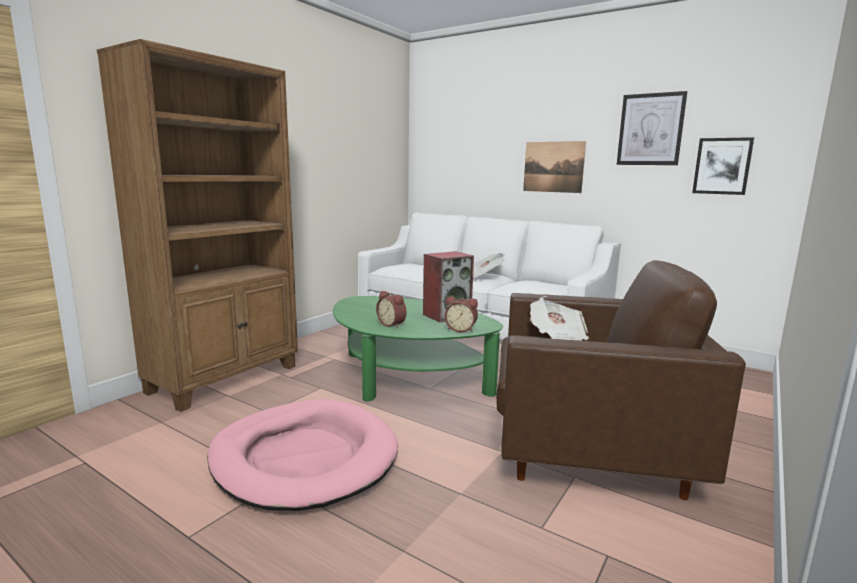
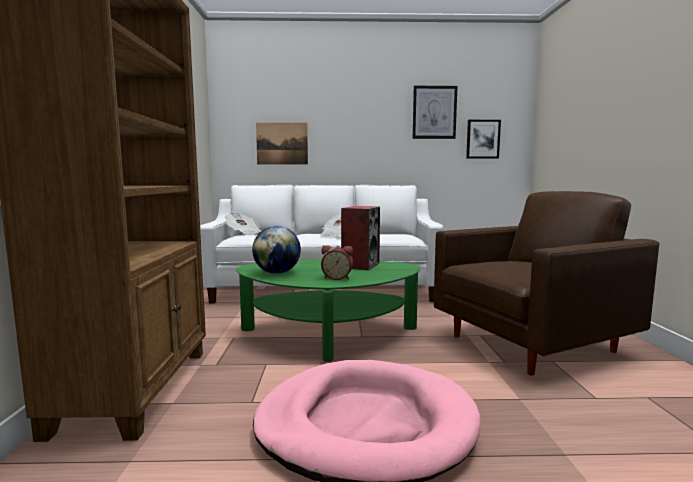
camera: 35 degrees left, 5 degrees down
alarm clock [445,296,478,332] -> none
picture [523,141,586,193] -> picture moved to [256,123,308,165]
newspaper [530,296,589,341] -> newspaper moved to [225,212,261,236]
none -> globe [252,226,301,274]

